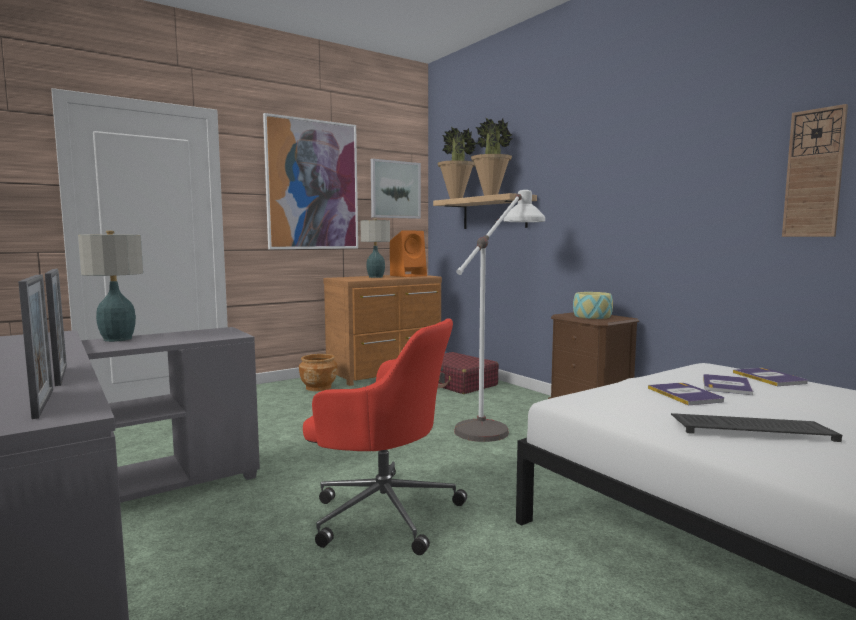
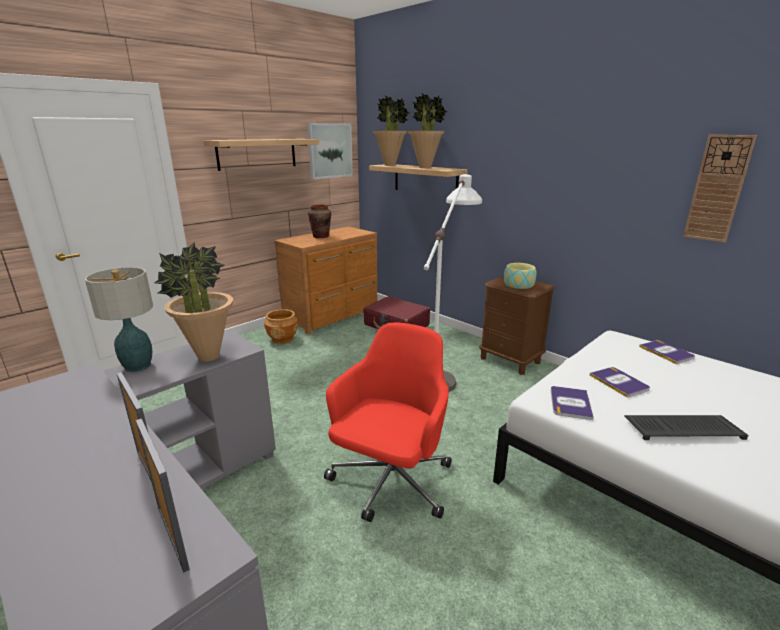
camera: 10 degrees left, 15 degrees up
picture [263,113,358,249] -> shelf [203,139,319,171]
red office chair [303,318,467,555] -> red office chair turned 75 degrees counterclockwise [324,323,452,522]
table lamp [360,218,390,278] -> brown vase [308,205,331,238]
orange speaker [390,230,427,277] -> none
book [703,374,753,395] -> book moved to [551,386,594,420]
none -> potted plant [154,242,233,362]

